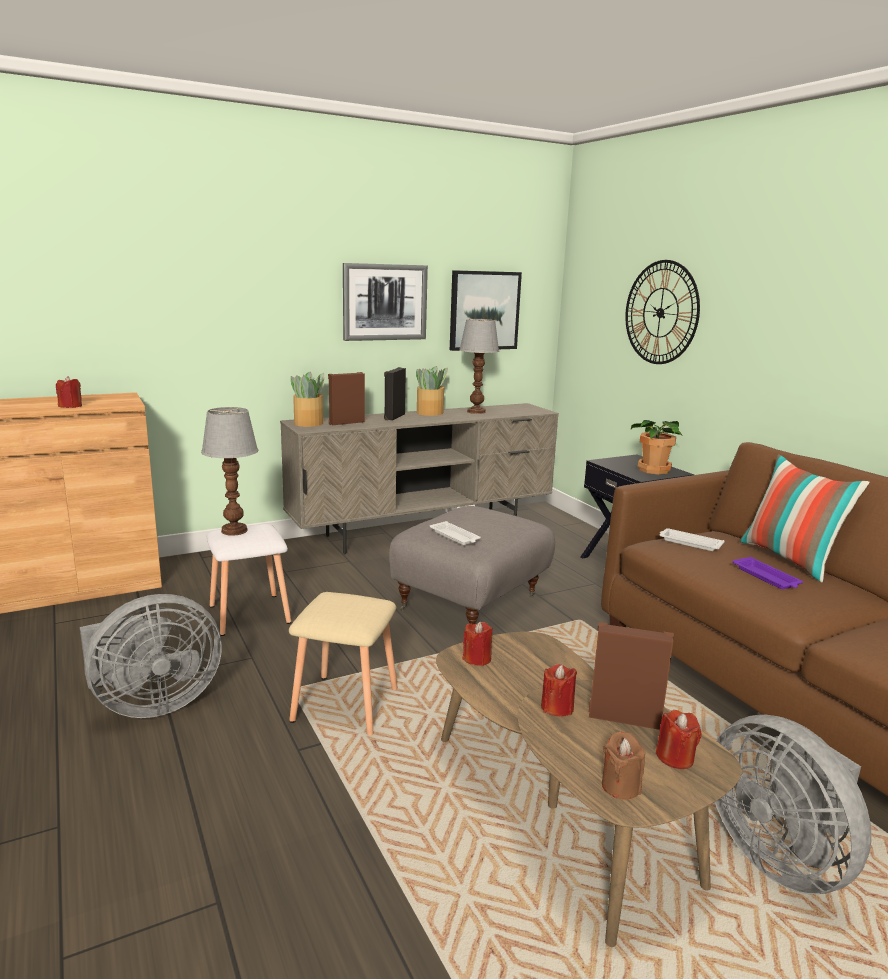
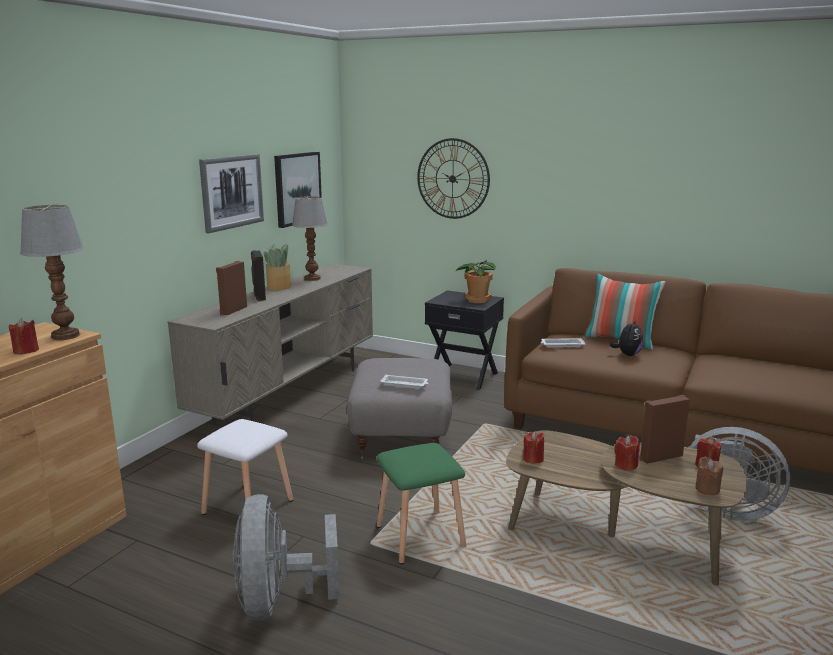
camera: 35 degrees left, 0 degrees up
grey fan [80,594,222,718] -> grey fan turned 150 degrees clockwise [232,494,340,621]
table lamp [201,407,258,536] -> table lamp moved to [20,205,84,340]
beige stool [289,592,398,736] -> green stool [377,443,466,564]
potted plant [291,372,325,427] -> none
purple tray [733,557,803,589] -> plush toy [610,320,643,356]

